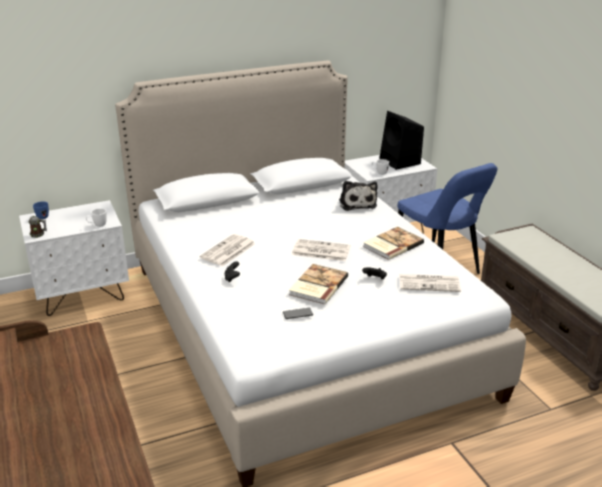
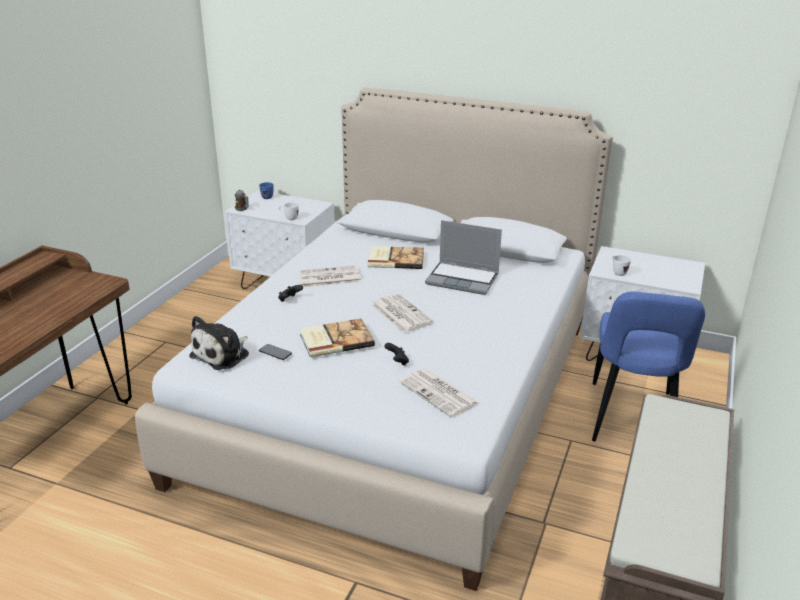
camera: 45 degrees right, 0 degrees up
plush toy [339,181,378,211] -> plush toy moved to [189,316,249,370]
book [363,227,424,260] -> book moved to [368,246,424,269]
black speaker [379,111,424,170] -> none
none -> laptop [425,220,502,295]

